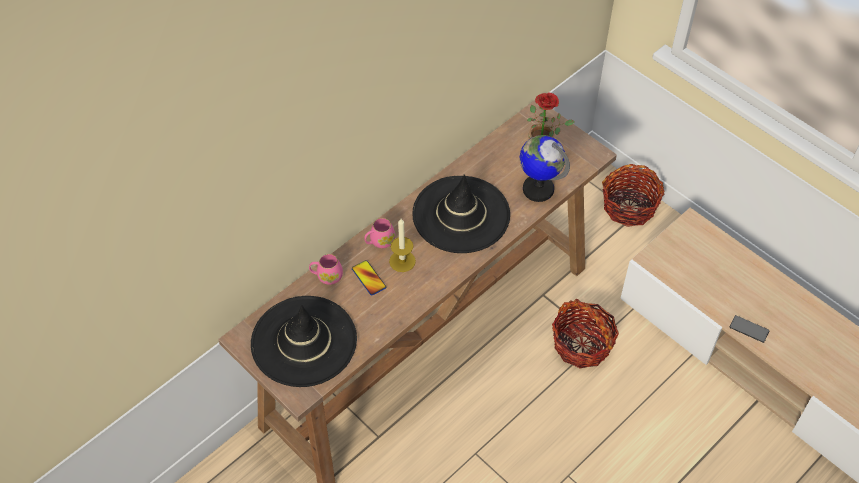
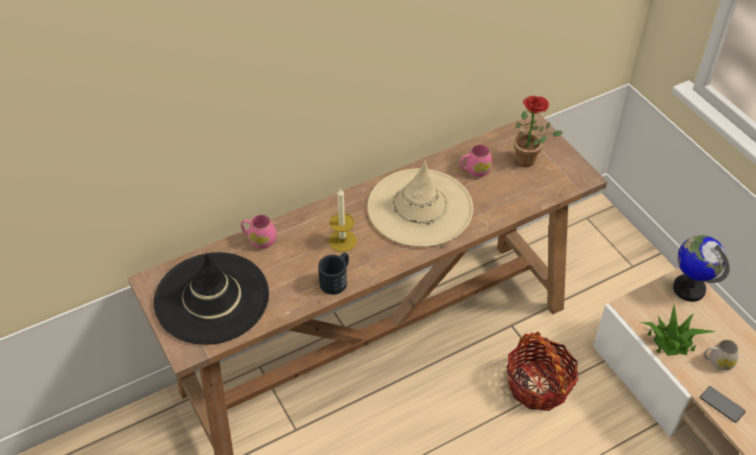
camera: 15 degrees right, 5 degrees down
phone [352,260,386,296] -> none
pink mug [364,218,395,248] -> pink mug moved to [460,145,492,177]
black hat [412,175,510,253] -> beige hat [367,160,473,247]
globe [520,135,570,202] -> globe moved to [673,235,730,302]
basket [602,164,665,227] -> none
none -> black mug [318,253,349,295]
none -> potted plant [641,304,716,356]
none -> white mug [704,340,738,371]

